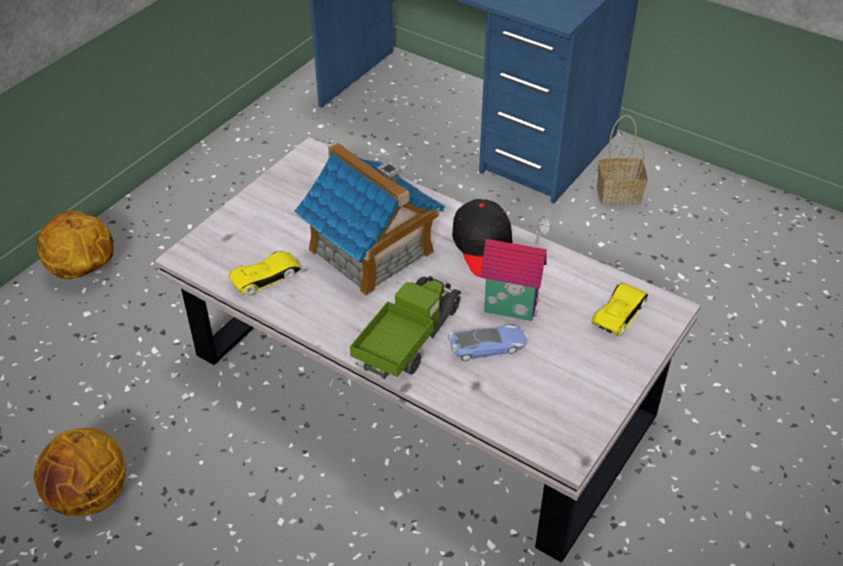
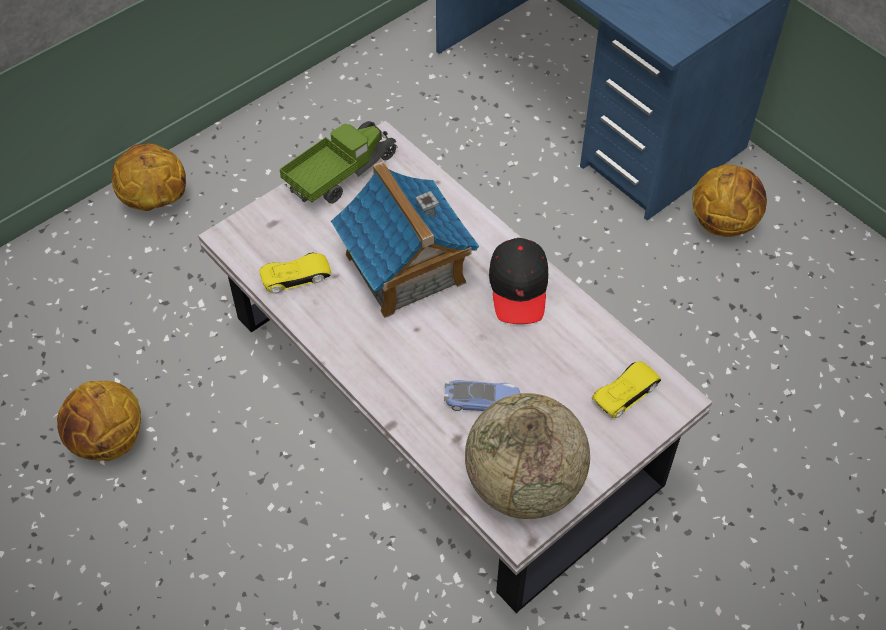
camera: 15 degrees right, 10 degrees up
toy truck [350,276,462,379] -> toy truck moved to [279,121,398,204]
toy house [480,216,552,321] -> none
basket [597,115,648,205] -> basketball [692,165,767,237]
none -> globe [465,393,590,519]

